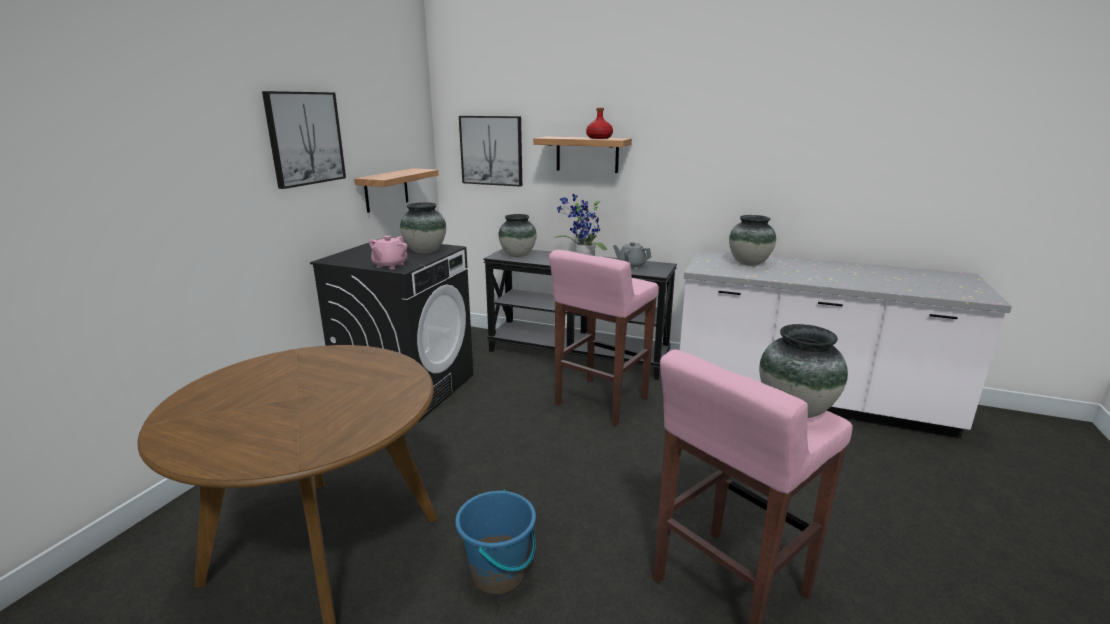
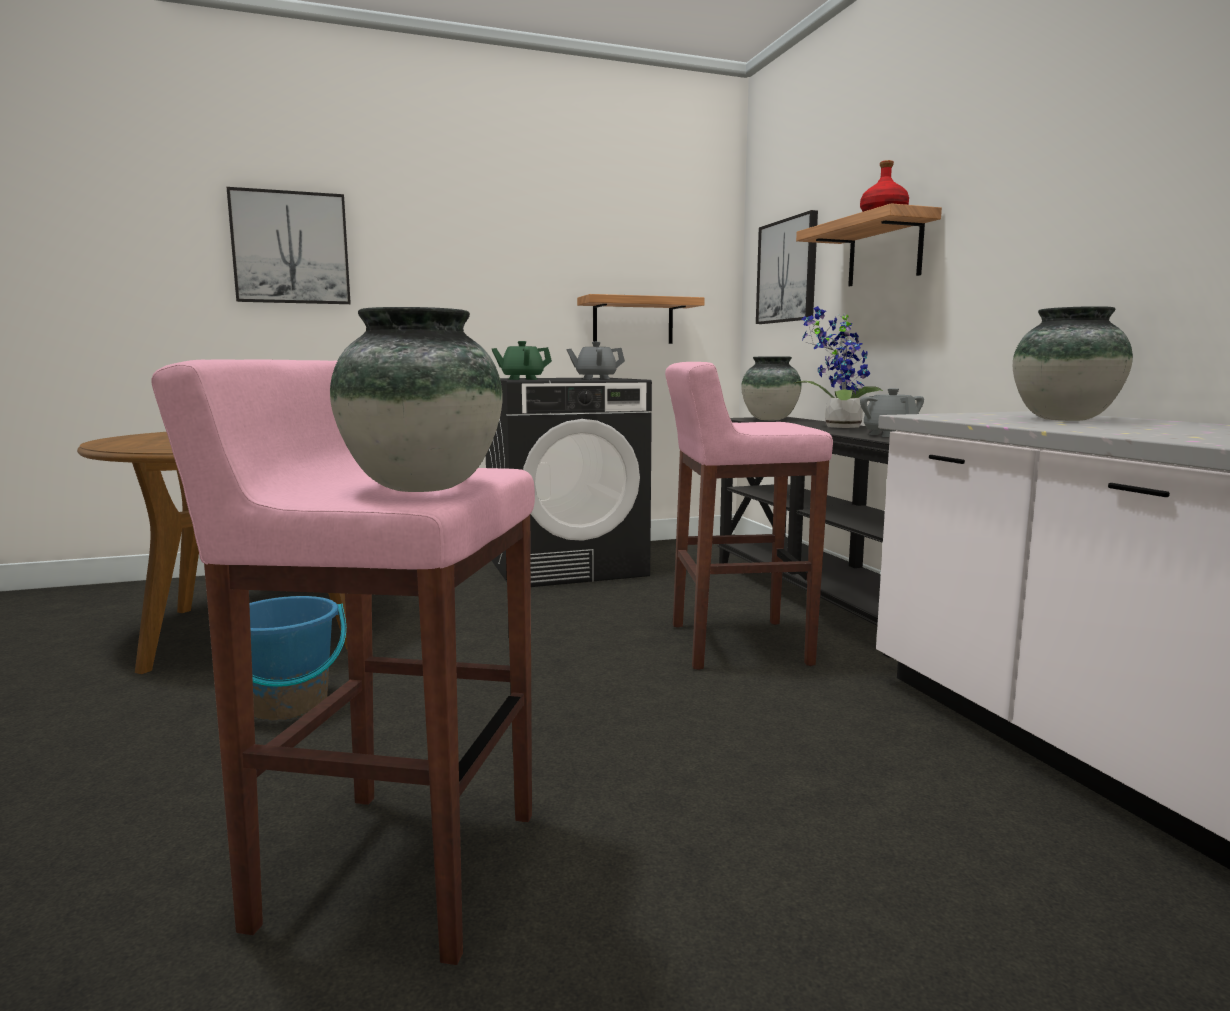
camera: 50 degrees right, 10 degrees down
picture [262,91,346,189] -> picture moved to [227,187,351,304]
pink teapot [369,236,407,269] -> green teapot [491,341,552,380]
vase [400,202,446,254] -> grey teapot [567,342,625,379]

